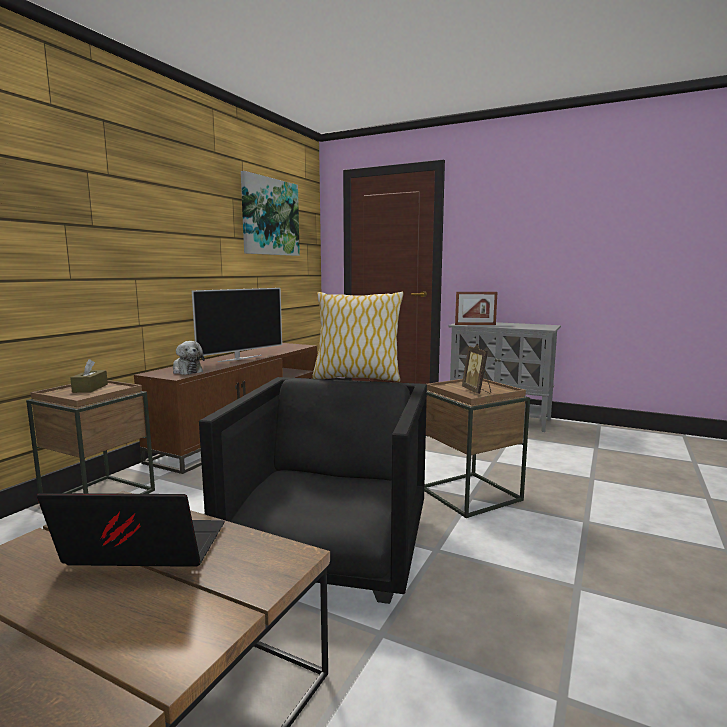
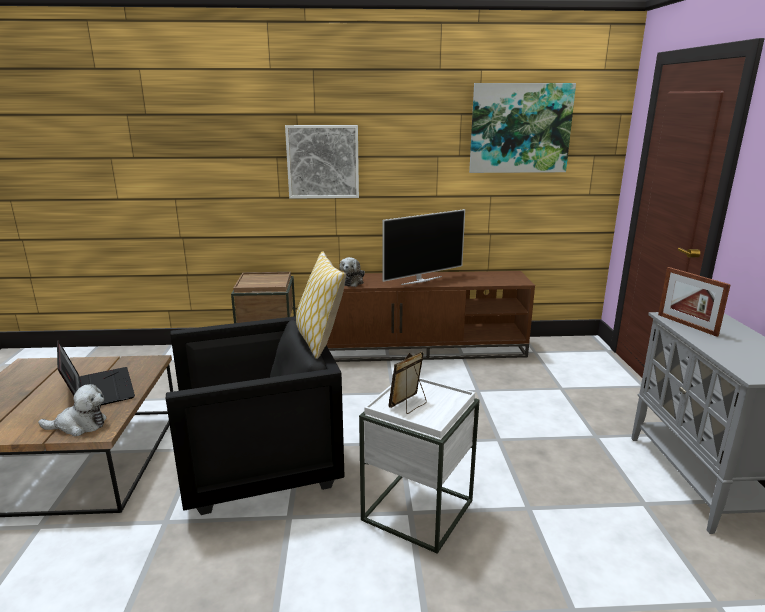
camera: 60 degrees right, 10 degrees up
brown tissue box [70,359,108,393] -> none
television [192,288,282,362] -> television turned 45 degrees counterclockwise [383,209,465,285]
brown side table [424,379,530,518] -> white side table [359,377,480,554]
none -> plush toy [38,384,106,436]
none -> picture [285,125,359,199]

